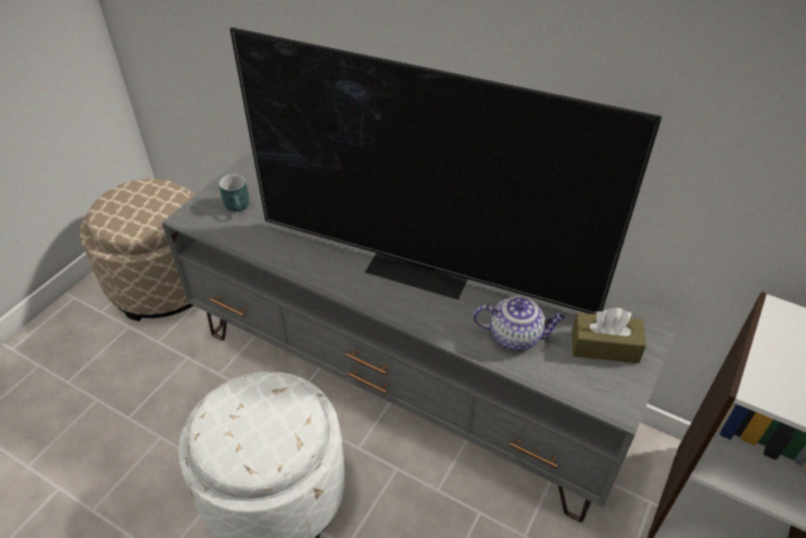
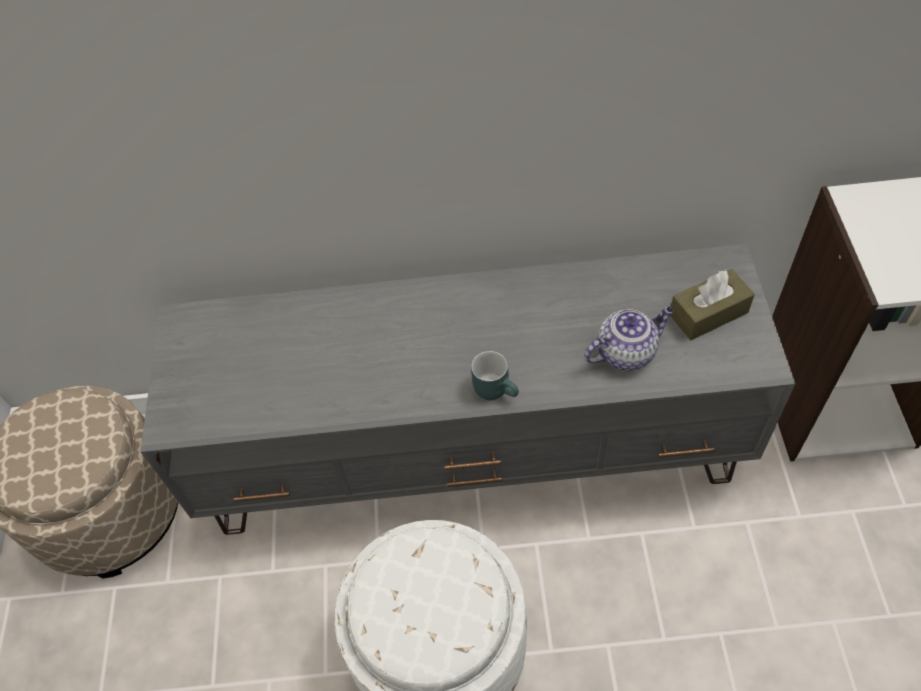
camera: 30 degrees left, 10 degrees up
turquoise mug [219,174,249,212] -> turquoise mug moved to [471,351,519,400]
television [230,27,662,314] -> none

